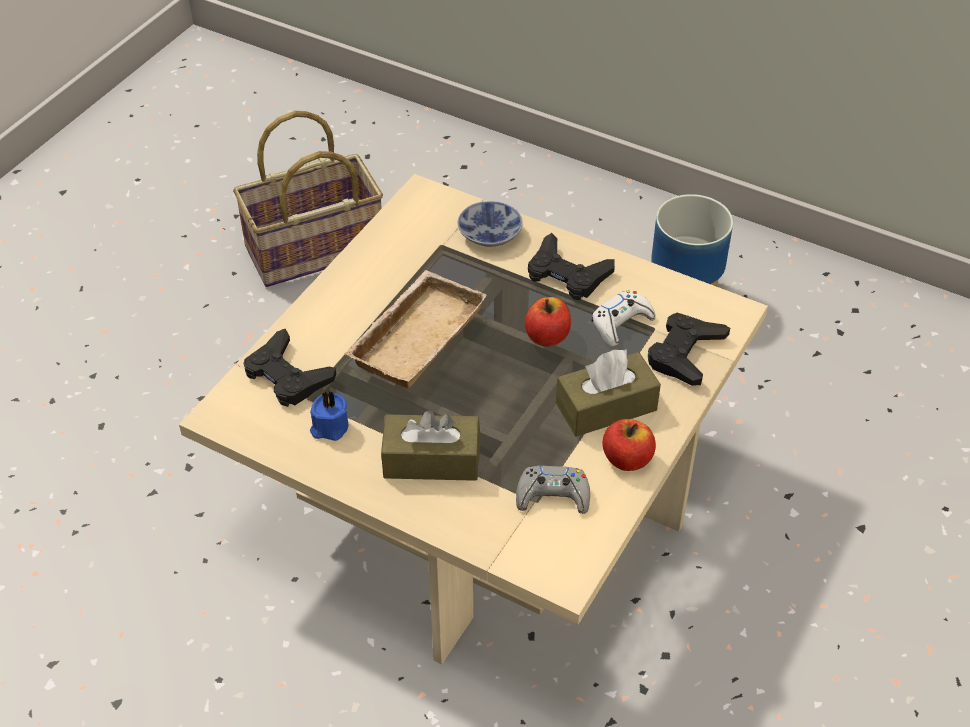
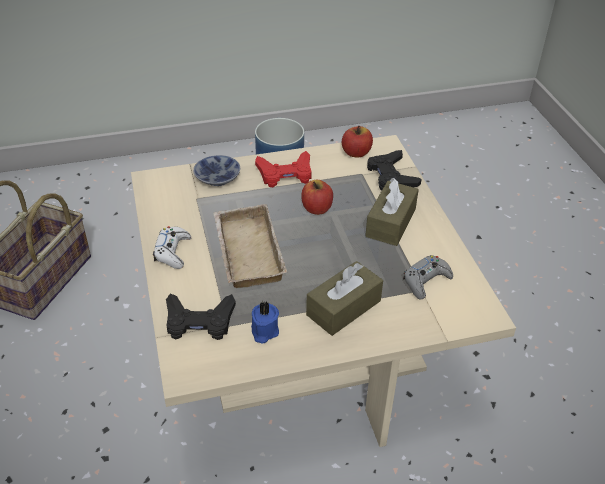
camera: 45 degrees left, 5 degrees down
black game controller [528,233,615,300] -> red game controller [255,151,312,187]
white game controller [591,290,656,347] -> white game controller moved to [153,226,191,269]
apple [602,419,656,471] -> apple moved to [342,126,373,158]

